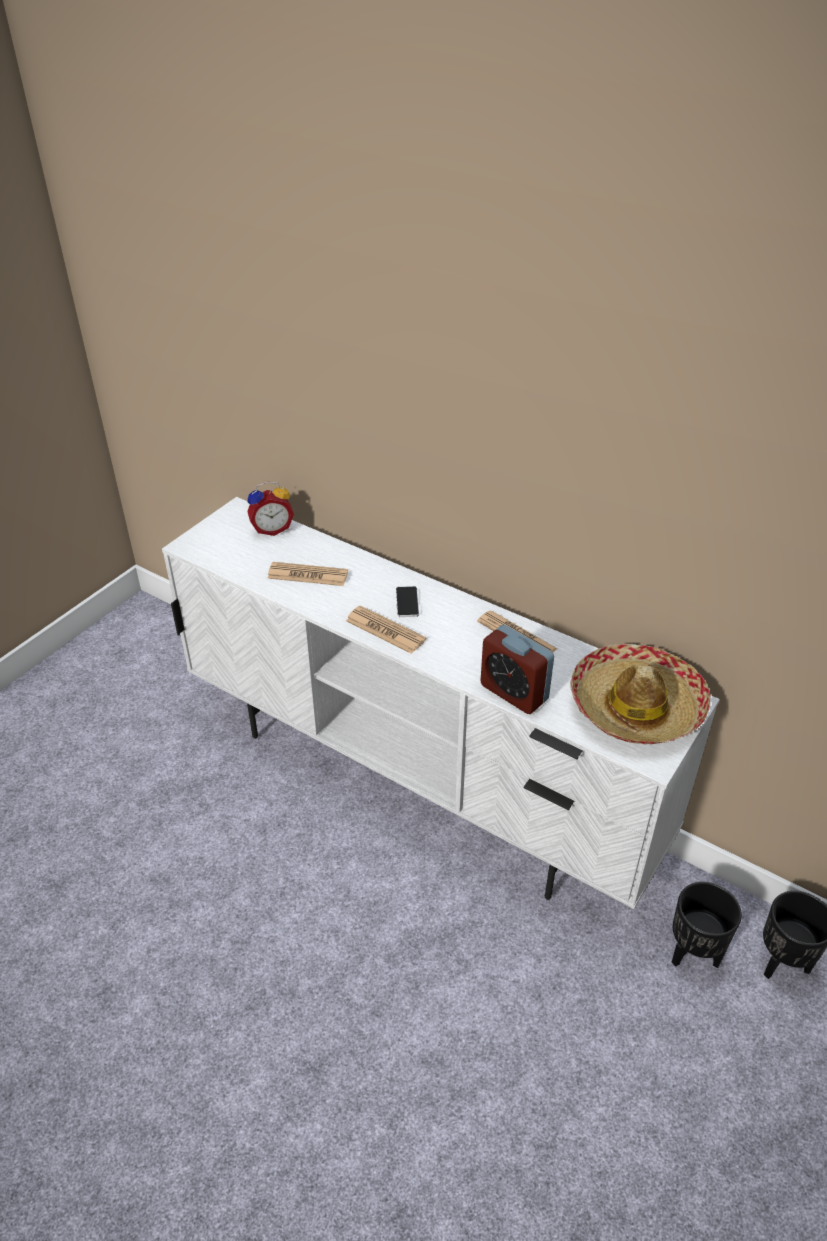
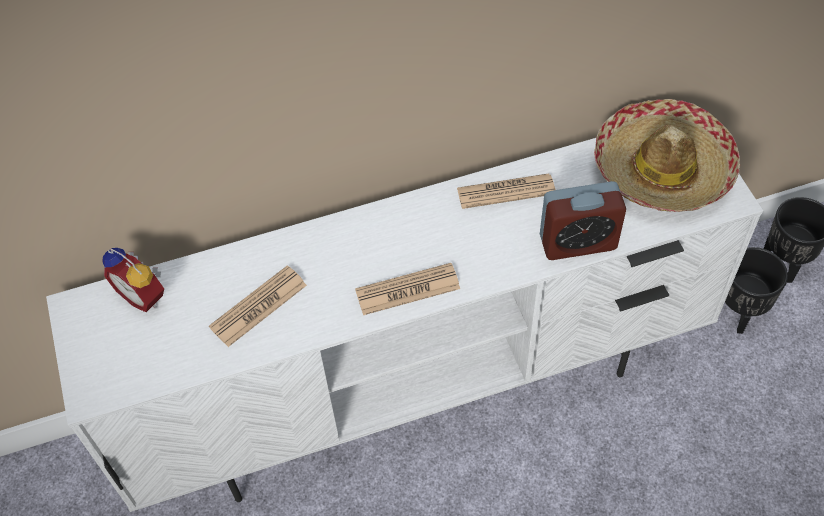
camera: 50 degrees left, 15 degrees up
alarm clock [247,482,294,536] -> alarm clock turned 105 degrees clockwise [103,248,164,312]
phone [396,586,419,617] -> none

